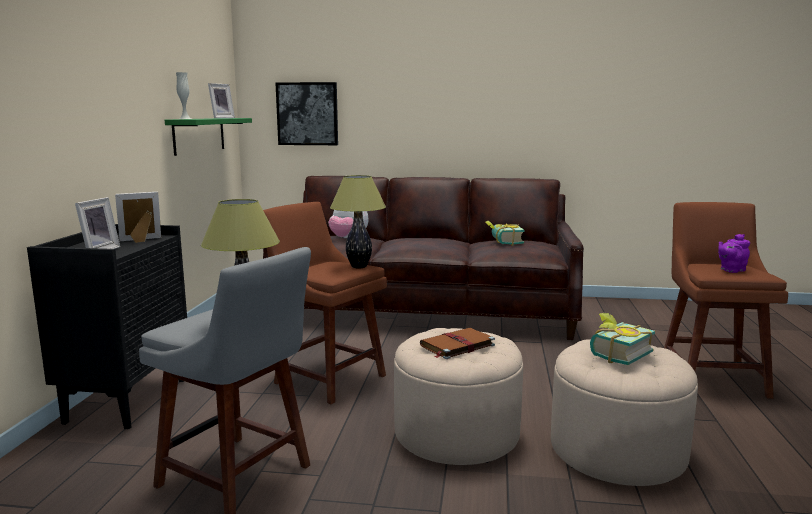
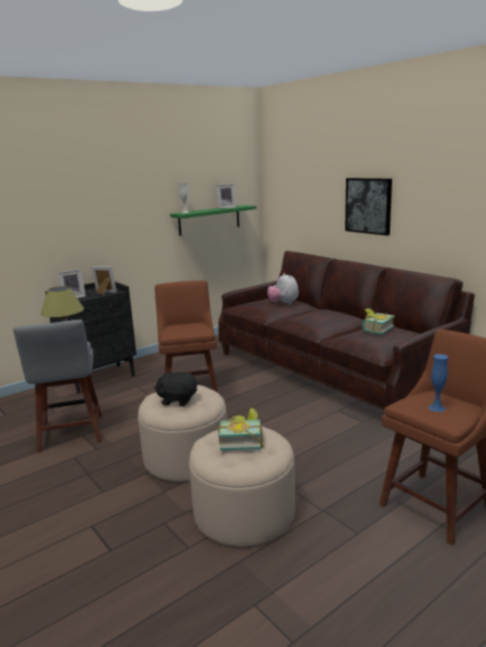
camera: 45 degrees right, 5 degrees up
picture [276,82,338,145] -> picture moved to [345,178,392,236]
table lamp [330,175,386,269] -> none
brown book [420,328,495,359] -> black plush toy [154,371,197,406]
purple teapot [718,234,750,273] -> blue vase [428,354,448,412]

